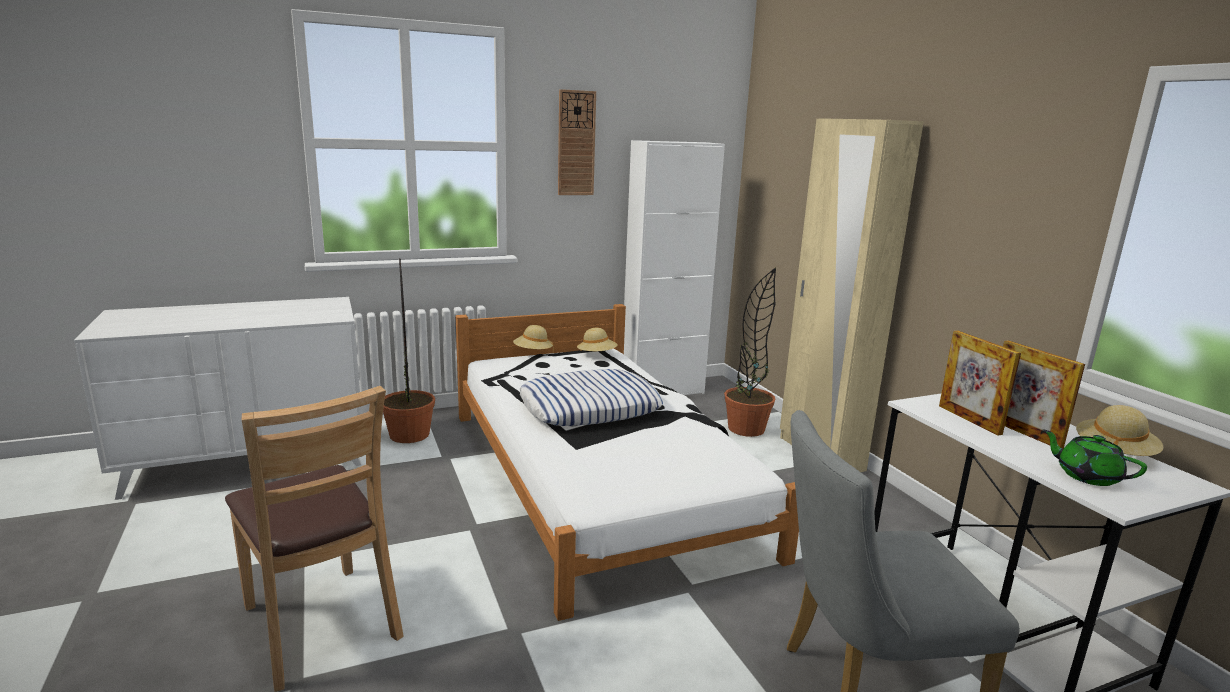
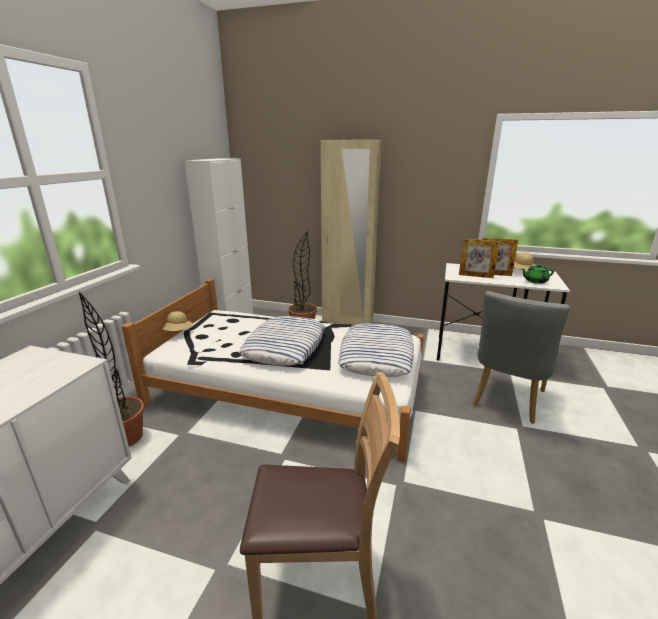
camera: 50 degrees left, 5 degrees up
wall clock [558,89,596,195] -> none
beige hat [577,328,618,351] -> none
none -> pillow [338,323,414,377]

